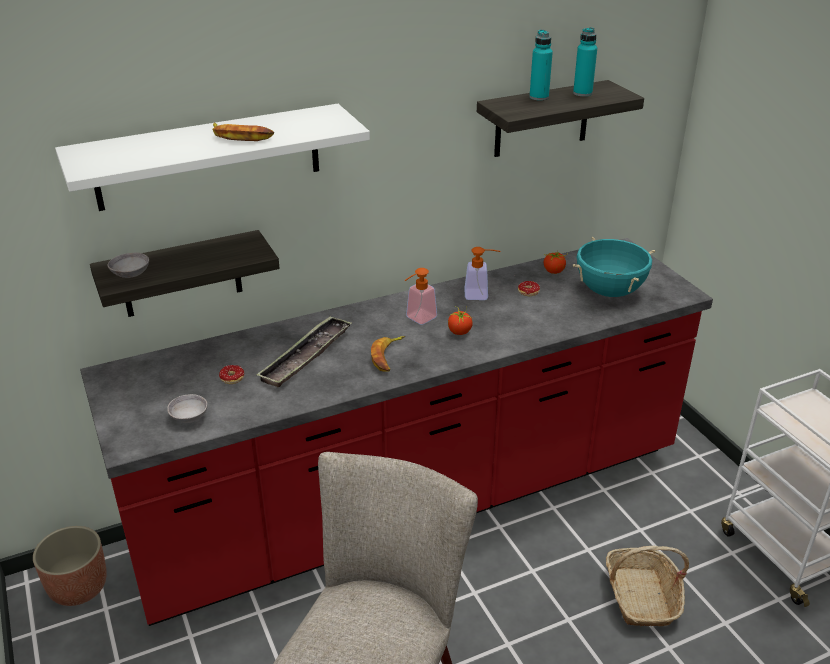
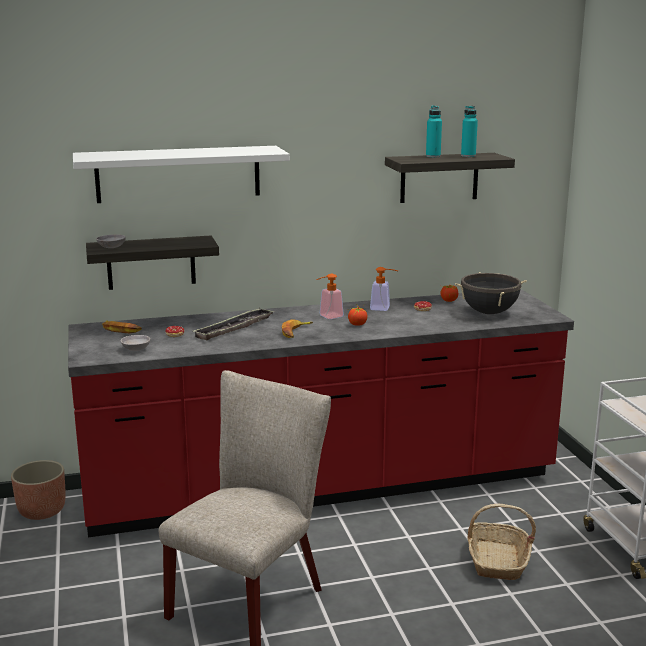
camera: 10 degrees right, 15 degrees down
banana [213,123,274,141] -> banana moved to [102,320,142,333]
turquoise cooking pot [572,237,655,297] -> black cooking pot [455,272,527,314]

